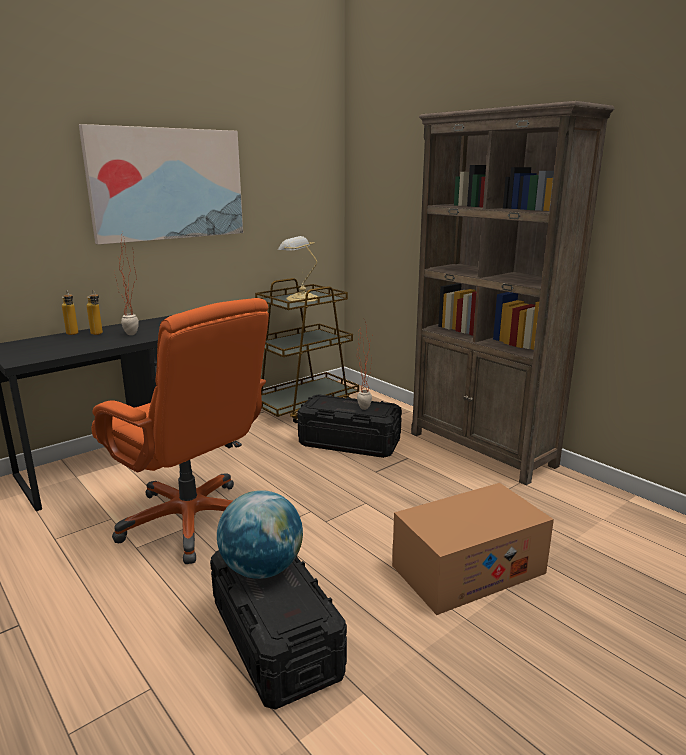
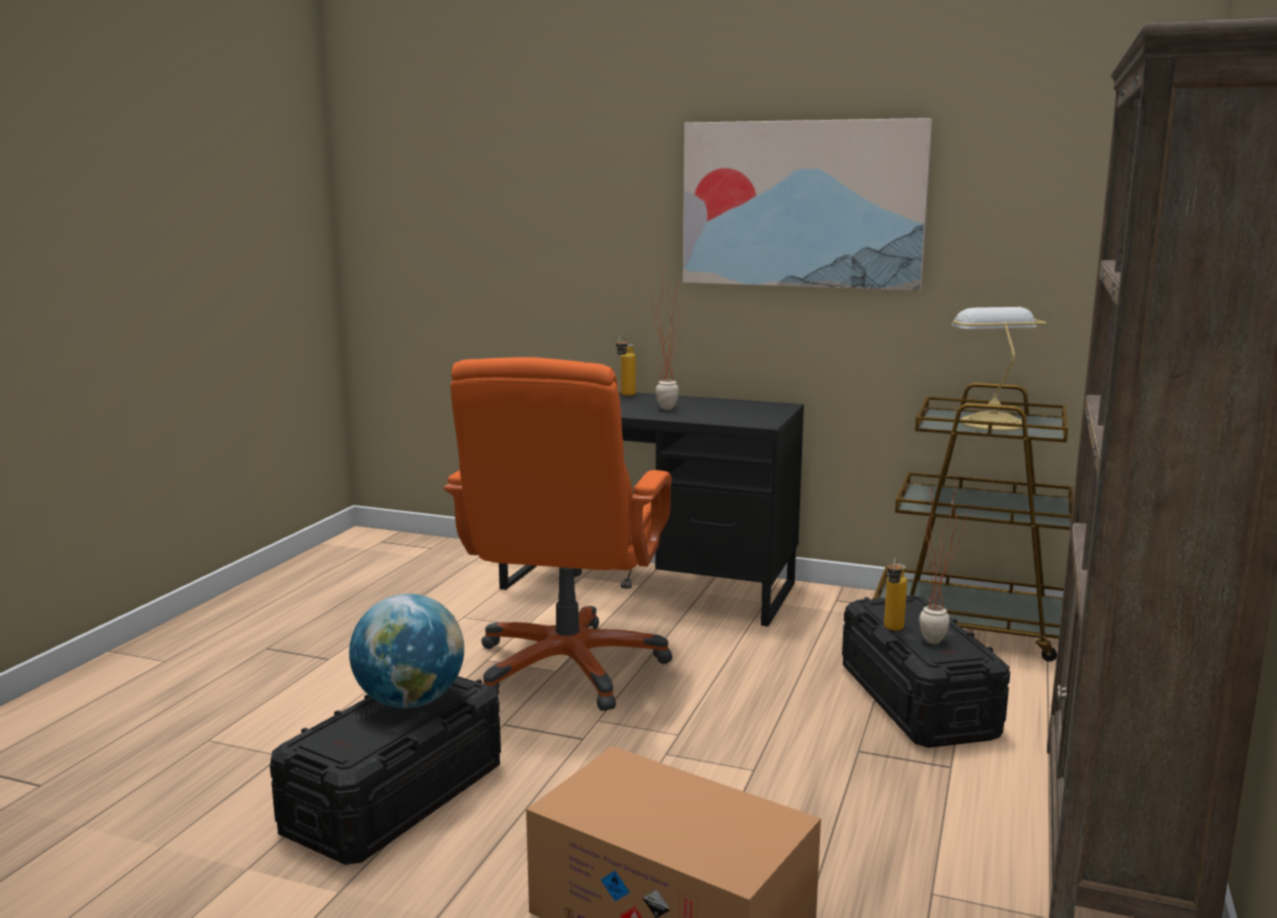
camera: 60 degrees right, 5 degrees down
bottle [87,290,103,335] -> bottle moved to [884,558,907,631]

